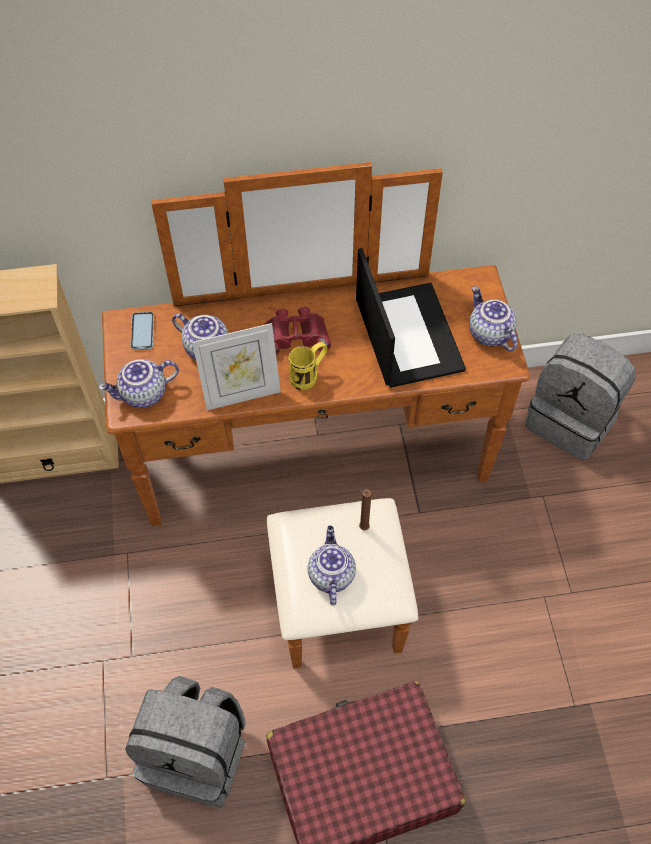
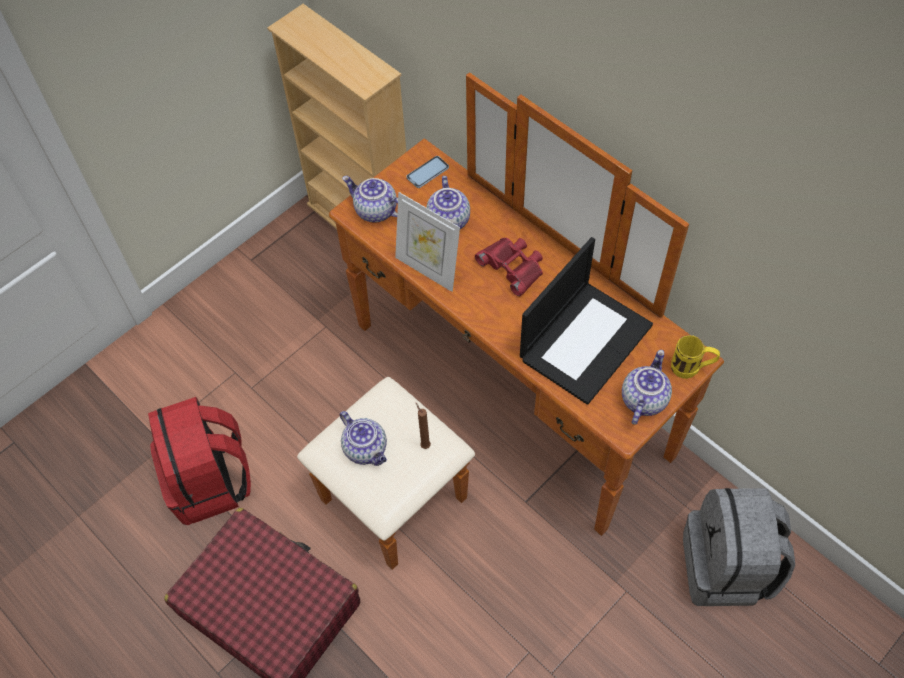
camera: 55 degrees right, 0 degrees up
grey backpack [125,676,246,807] -> red backpack [148,397,251,525]
yellow mug [288,342,327,390] -> yellow mug moved to [671,335,720,379]
teapot [307,525,356,606] -> teapot turned 90 degrees clockwise [339,411,387,466]

